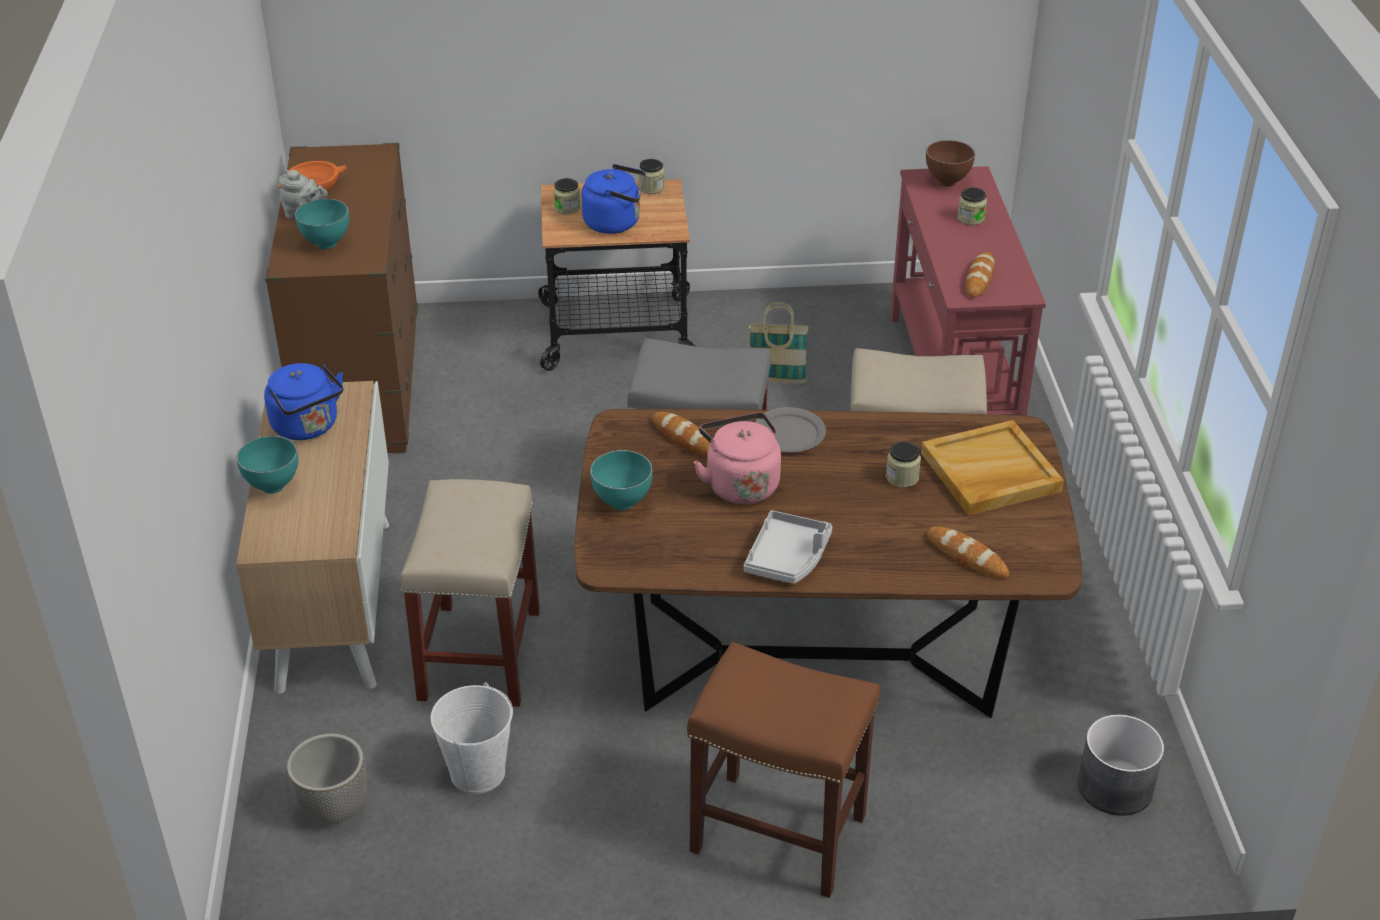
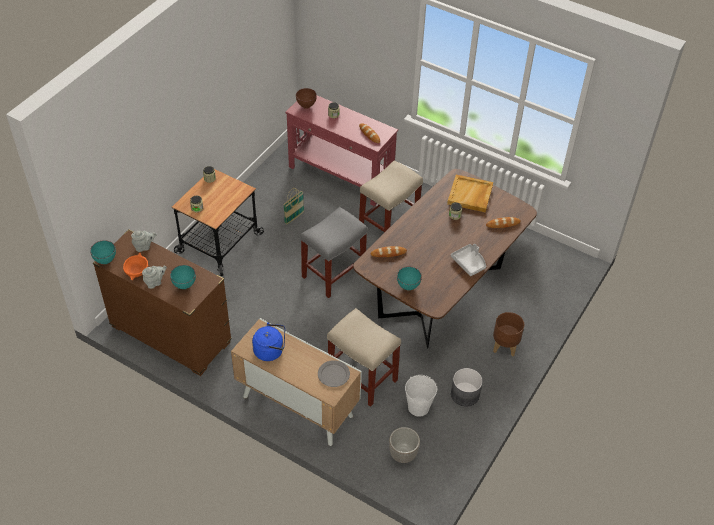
camera: 55 degrees left, 10 degrees up
turquoise bowl [236,436,298,494] -> turquoise bowl moved to [90,240,116,264]
blue kettle [581,164,646,234] -> none
brown stool [687,642,880,898] -> brown planter [493,312,524,357]
pink kettle [694,413,781,504] -> none
grey plate [755,407,826,452] -> grey plate moved to [318,360,350,387]
grey planter [1078,715,1164,816] -> grey planter moved to [451,368,483,407]
none -> grey teapot [131,231,157,252]

